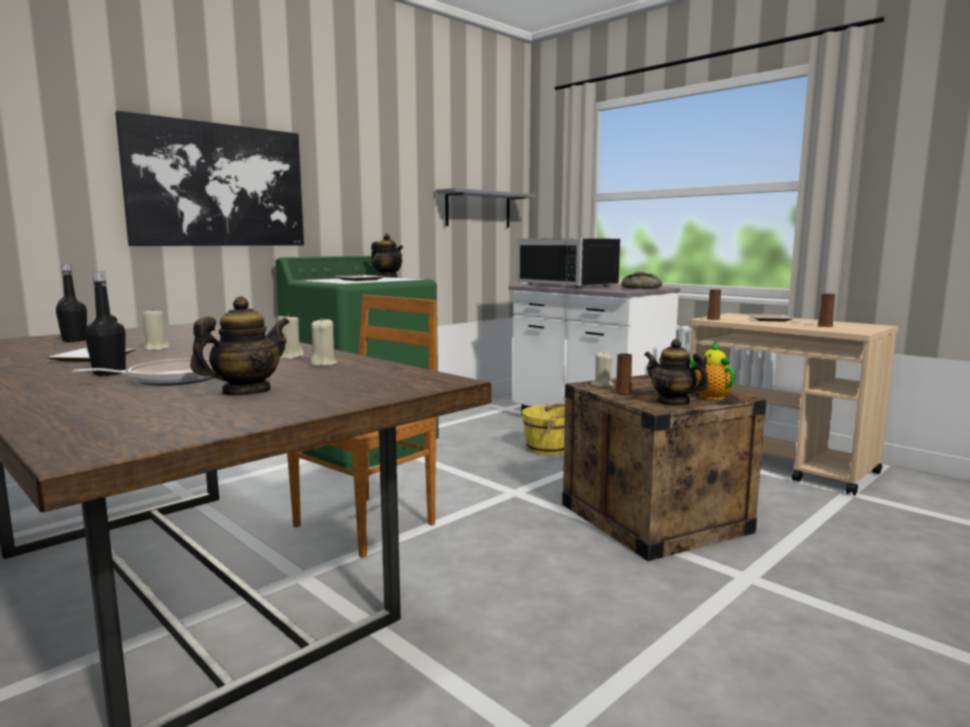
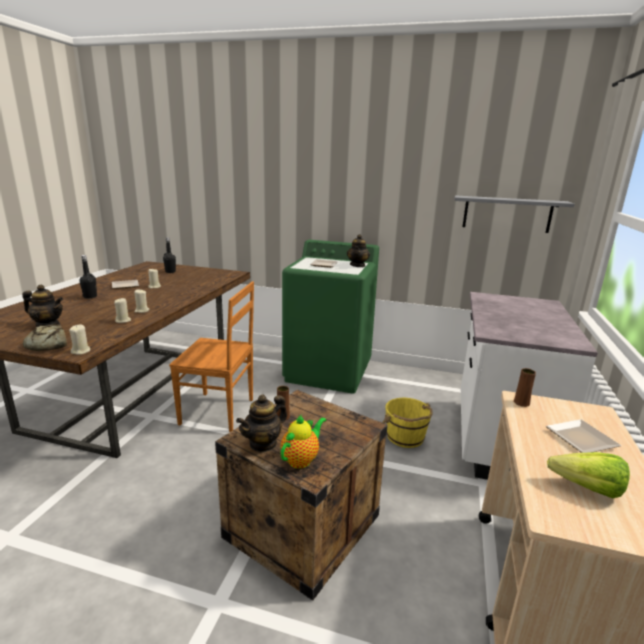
camera: 60 degrees right, 10 degrees up
frying pan [72,358,215,386] -> none
picture [115,111,304,246] -> none
black microwave [518,238,620,288] -> none
beige candle [591,351,614,387] -> beige candle moved to [69,325,90,355]
bread [621,272,662,289] -> bread moved to [23,324,67,351]
teapot [644,339,709,406] -> teapot turned 150 degrees counterclockwise [236,395,287,453]
brown vase [818,293,835,327] -> lettuce [547,452,630,498]

